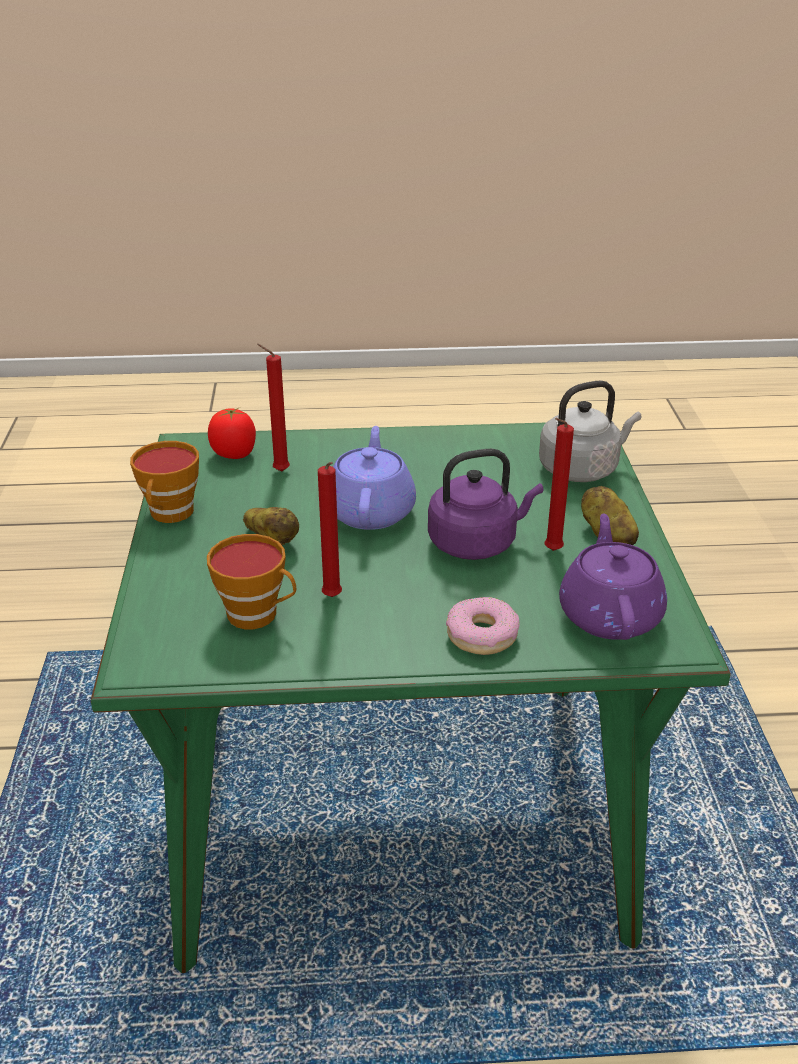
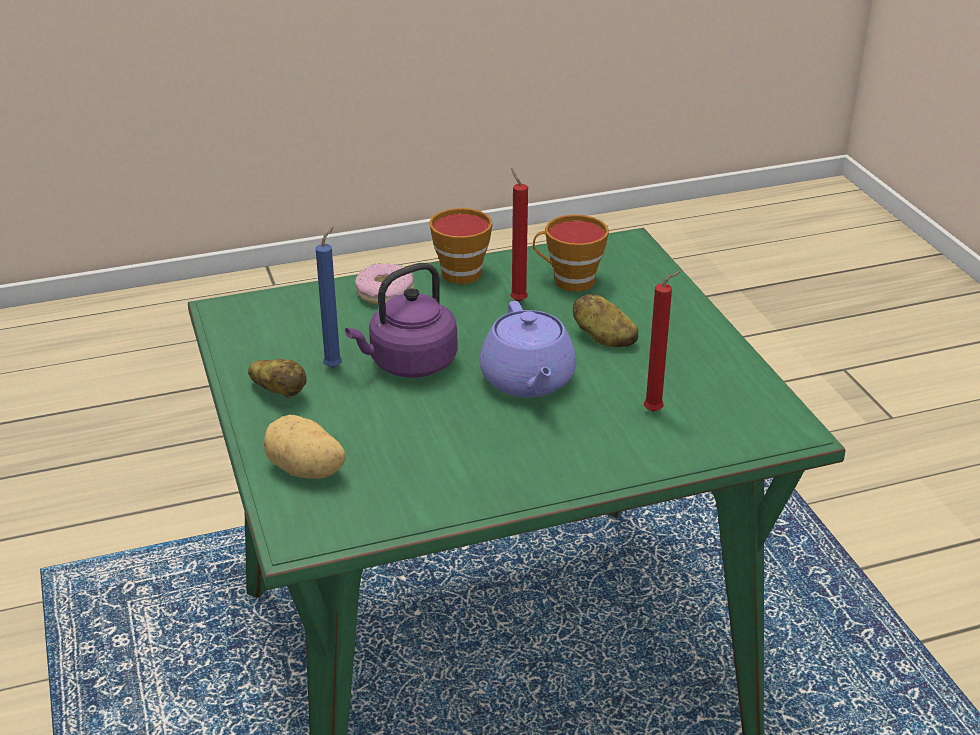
camera: 165 degrees right, 0 degrees up
cup [130,441,199,523] -> cup moved to [429,208,492,284]
tomato [208,407,256,459] -> none
grey kettle [539,380,641,482] -> potato [264,415,346,479]
red candle [545,418,574,551] -> blue candle [316,226,342,368]
purple teapot [559,513,667,640] -> none

